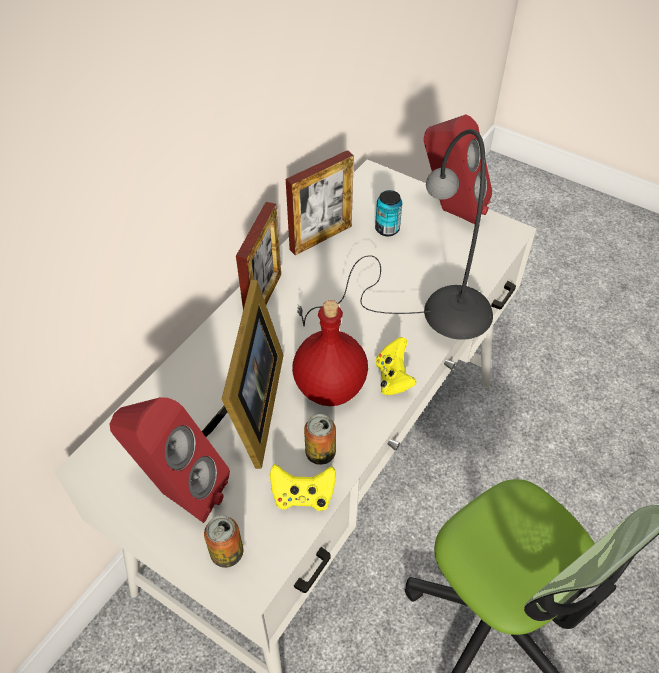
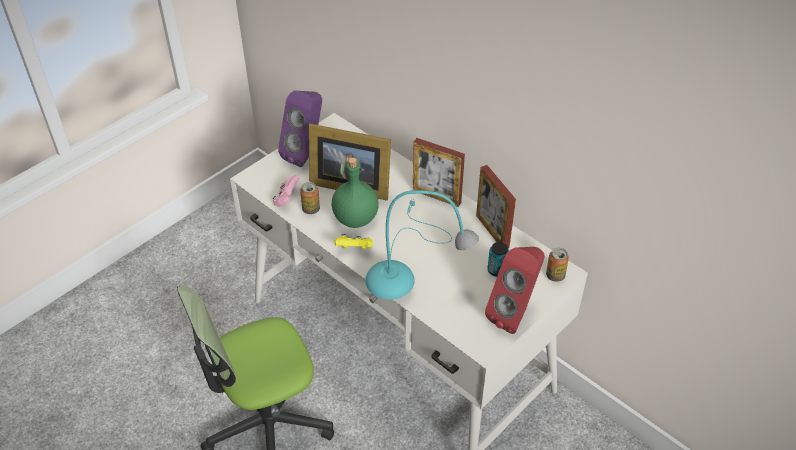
camera: 100 degrees right, 5 degrees down
red speaker [110,397,230,523] -> purple speaker [278,90,322,167]
can [204,515,243,568] -> can moved to [546,248,569,282]
yellow game controller [270,464,336,511] -> pink game controller [272,175,300,207]
red bottle [292,300,368,406] -> green bottle [332,157,379,228]
grey table lamp [297,129,493,340] -> turquoise table lamp [365,190,479,299]

